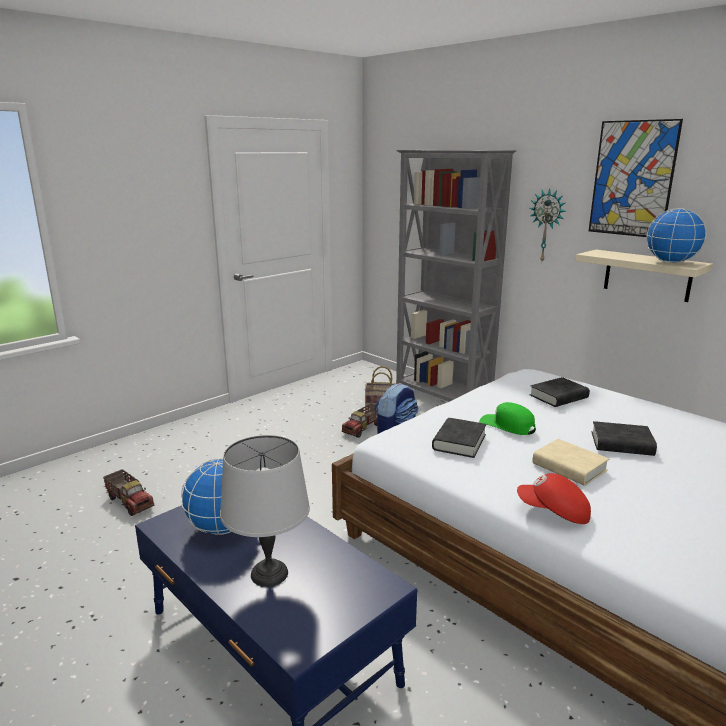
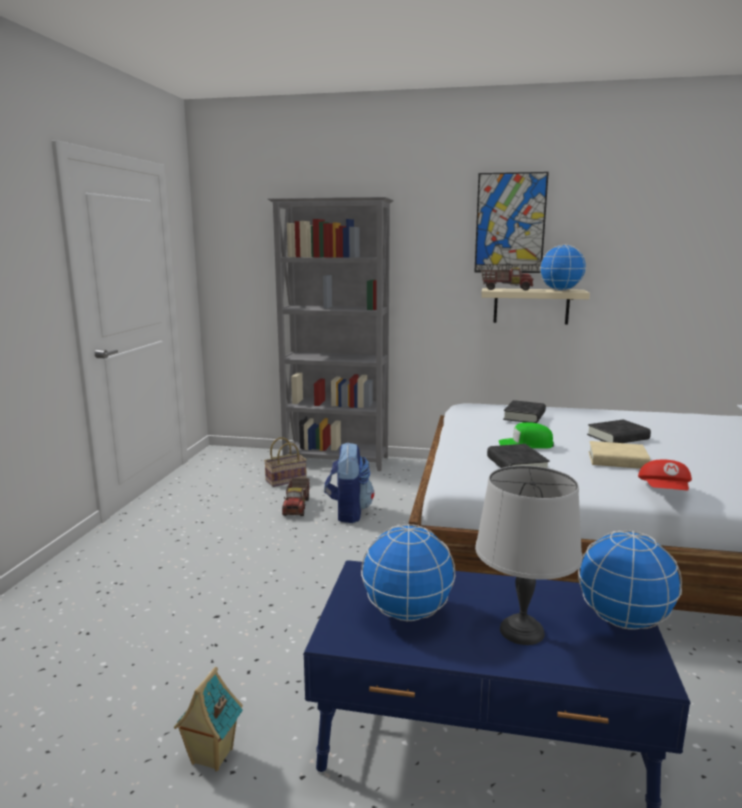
camera: 35 degrees left, 5 degrees down
toy truck [103,469,154,516] -> toy truck moved to [481,268,533,291]
red cap [517,473,591,524] -> red cap turned 60 degrees counterclockwise [638,460,692,491]
wall clock [529,188,565,261] -> none
none -> toy house [174,667,243,771]
none -> globe [578,530,682,630]

